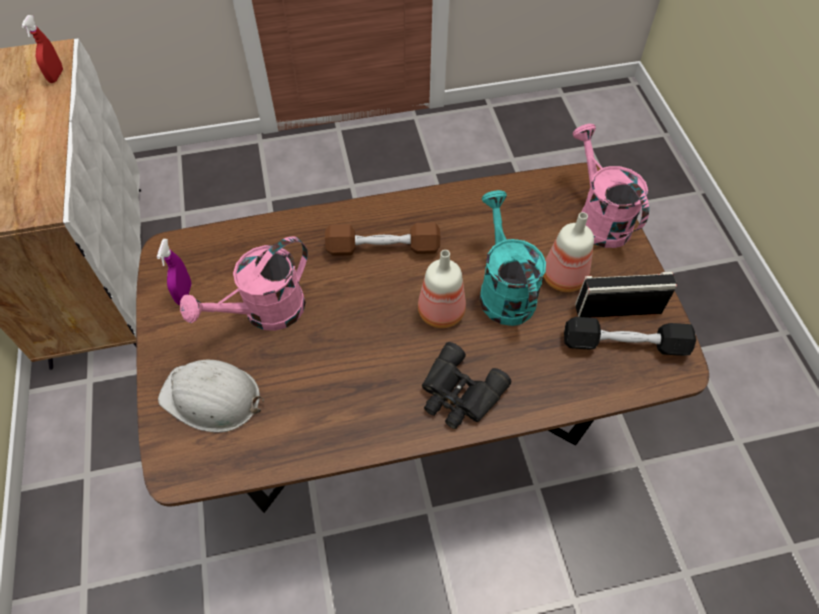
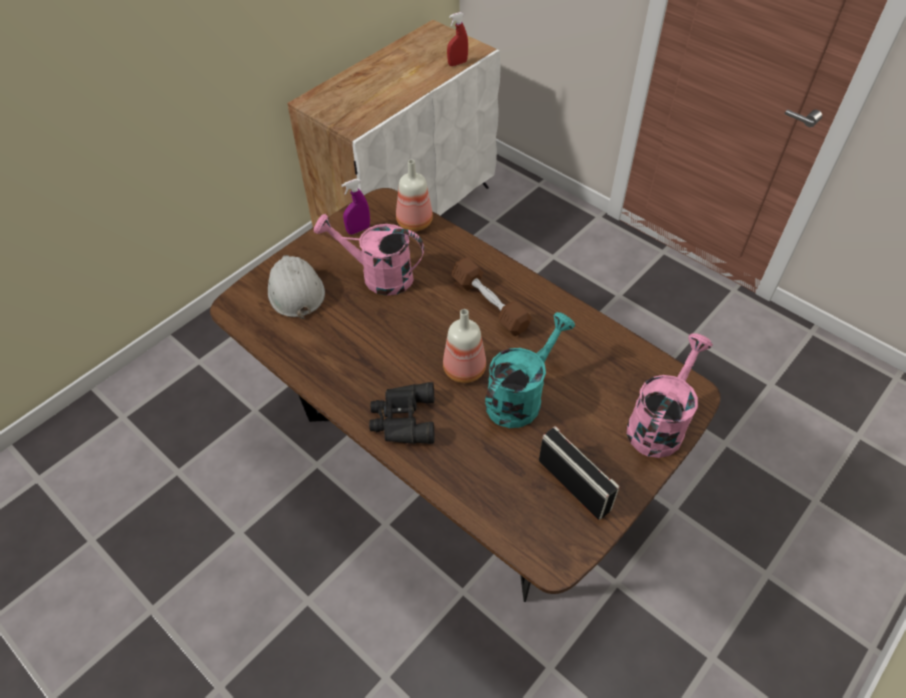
camera: 55 degrees right, 5 degrees down
bottle [543,212,594,292] -> bottle moved to [396,160,433,231]
black dumbbell [564,317,696,356] -> none

